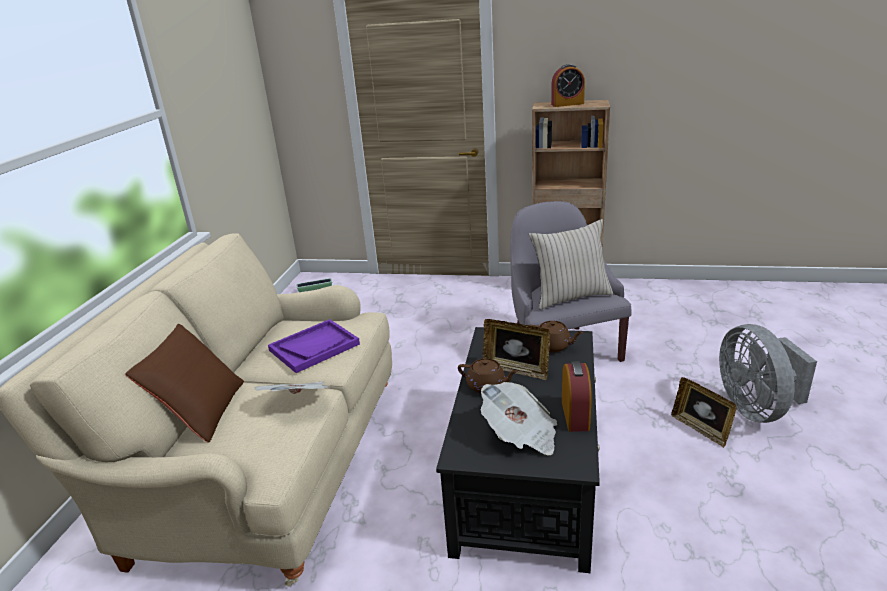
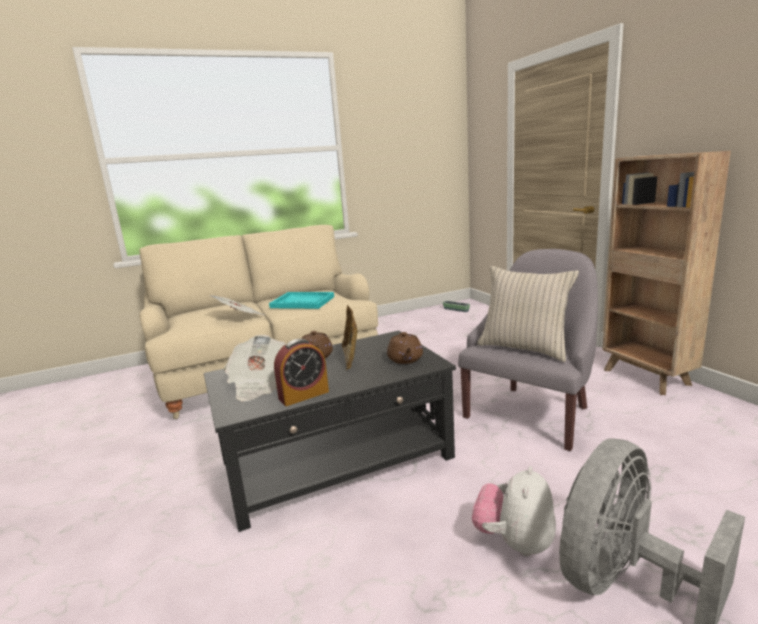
camera: 55 degrees right, 10 degrees down
brown pillow [125,324,244,443] -> none
purple tray [268,319,360,373] -> turquoise tray [269,292,334,309]
alarm clock [551,64,585,107] -> none
picture frame [671,377,737,448] -> plush toy [472,466,556,556]

